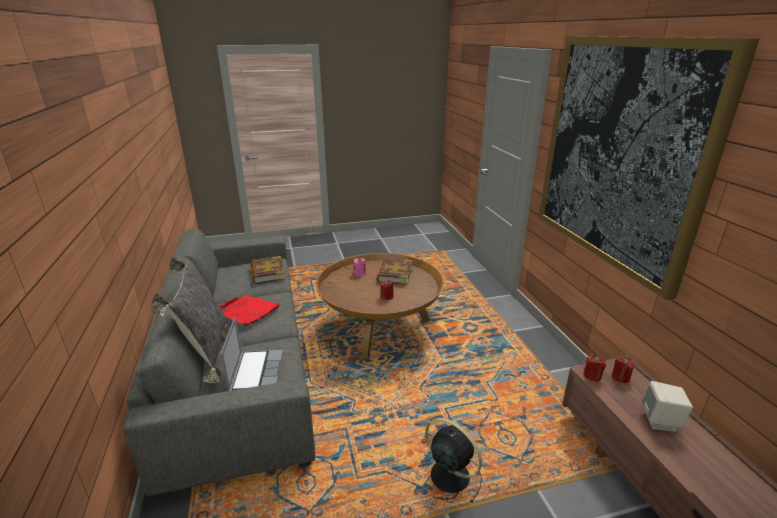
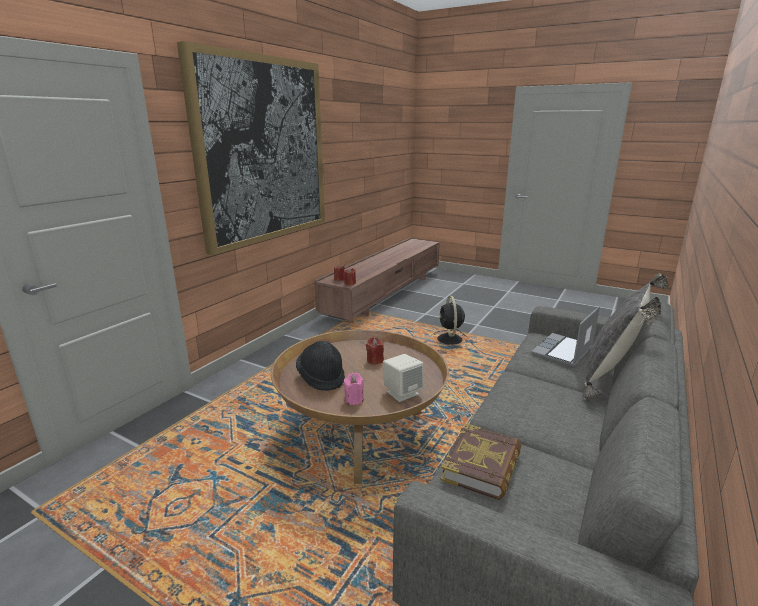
camera: 135 degrees left, 5 degrees down
red tray [219,295,282,326] -> none
book [377,258,413,285] -> black hat [296,341,345,391]
beige speaker [641,381,693,432] -> beige speaker moved to [383,354,424,402]

